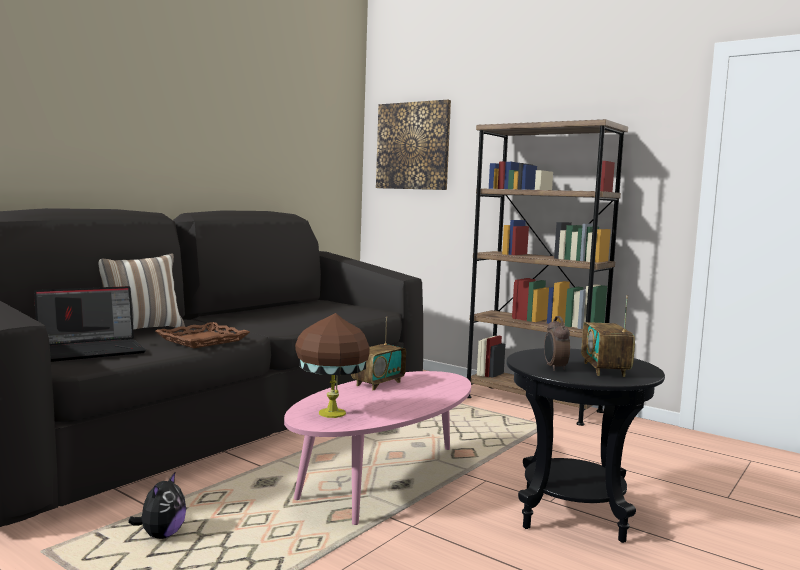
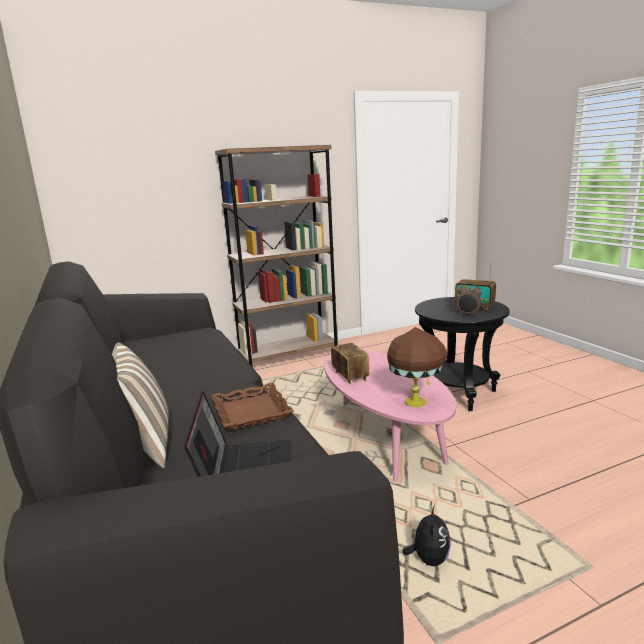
camera: 60 degrees left, 10 degrees up
plush toy [128,471,186,539] -> plush toy turned 60 degrees clockwise [402,505,451,566]
picture [376,100,451,190] -> none

